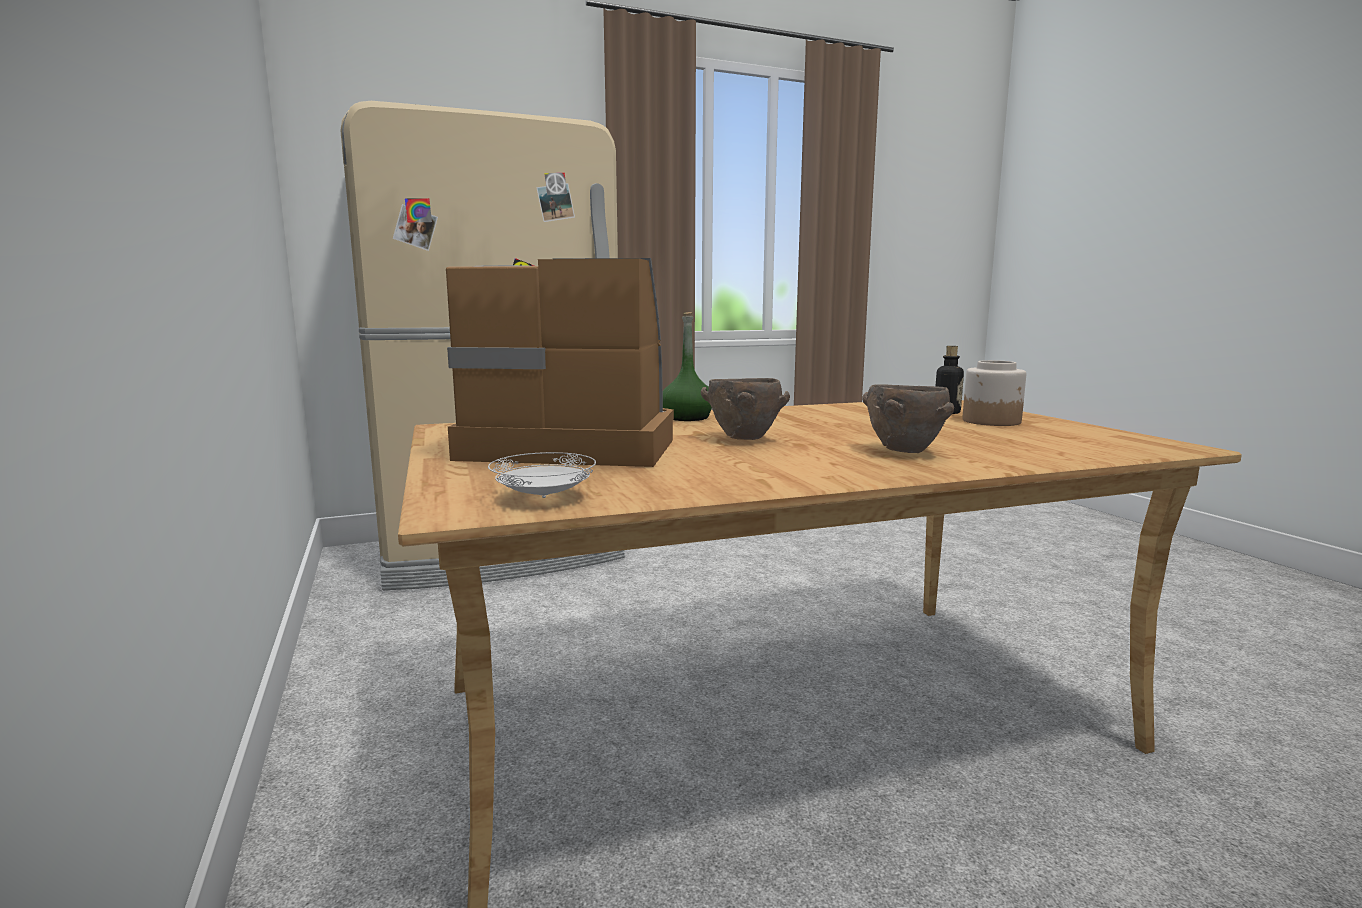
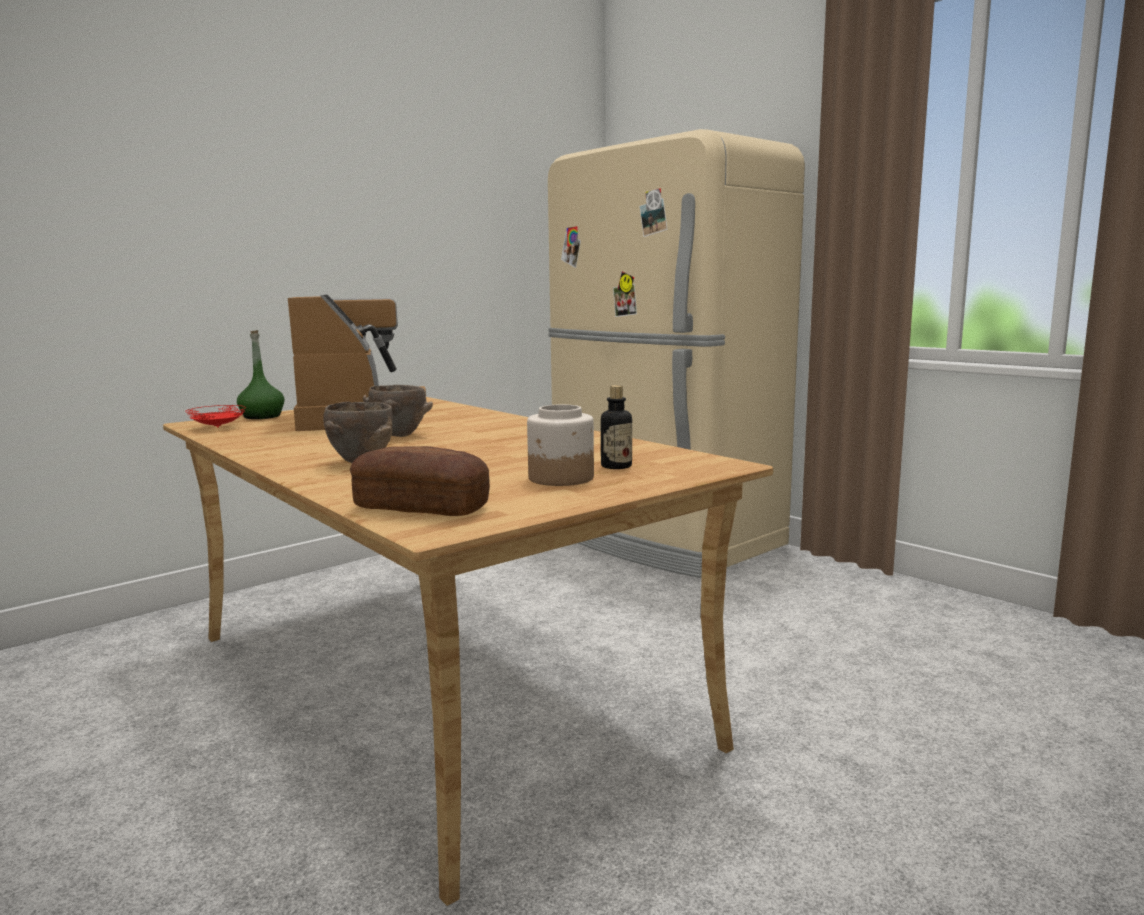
camera: 70 degrees right, 0 degrees up
white plate [488,452,596,498] -> red plate [185,405,246,428]
green bottle [663,312,712,421] -> green bottle moved to [237,330,285,419]
none -> bread [350,446,490,516]

